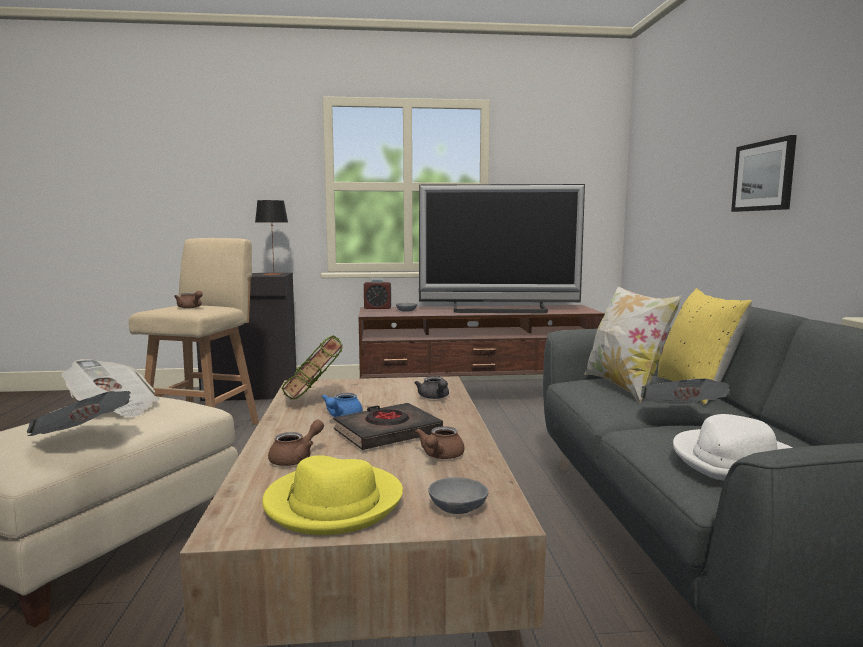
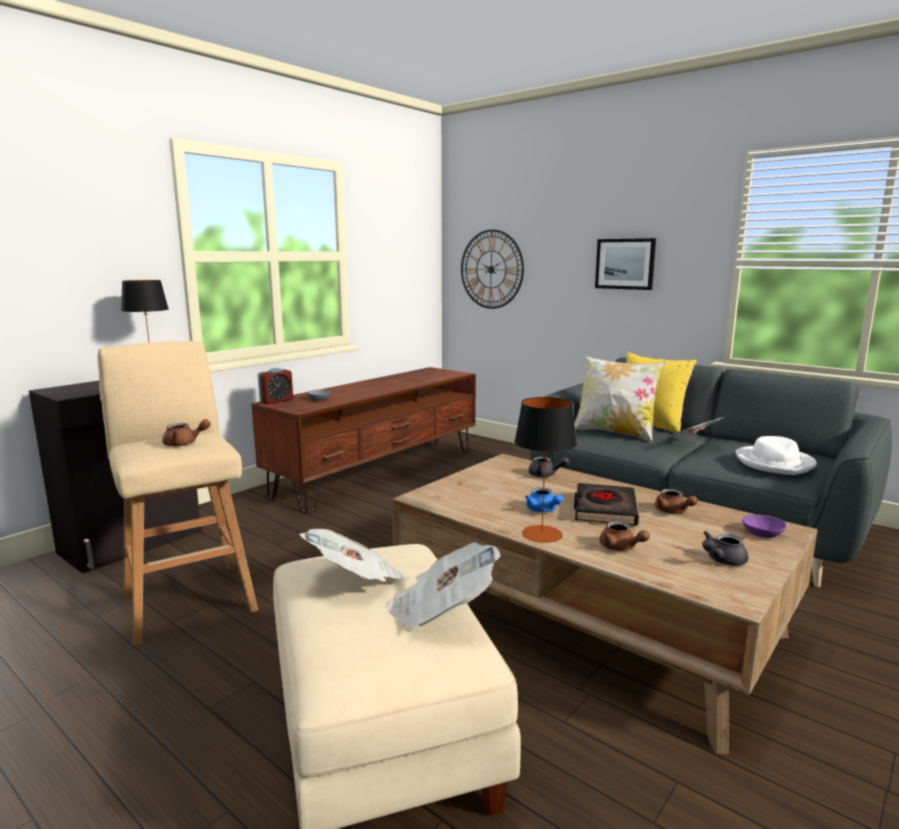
camera: 45 degrees left, 5 degrees up
yellow hat [262,455,403,535] -> grey teapot [702,531,749,566]
brown teapot [268,420,324,466] -> brown teapot turned 150 degrees clockwise [600,521,650,551]
book [282,335,343,400] -> none
television [419,184,585,313] -> none
grey bowl [428,477,488,514] -> purple bowl [742,514,786,538]
none -> wall clock [461,229,524,309]
none -> table lamp [514,397,577,543]

